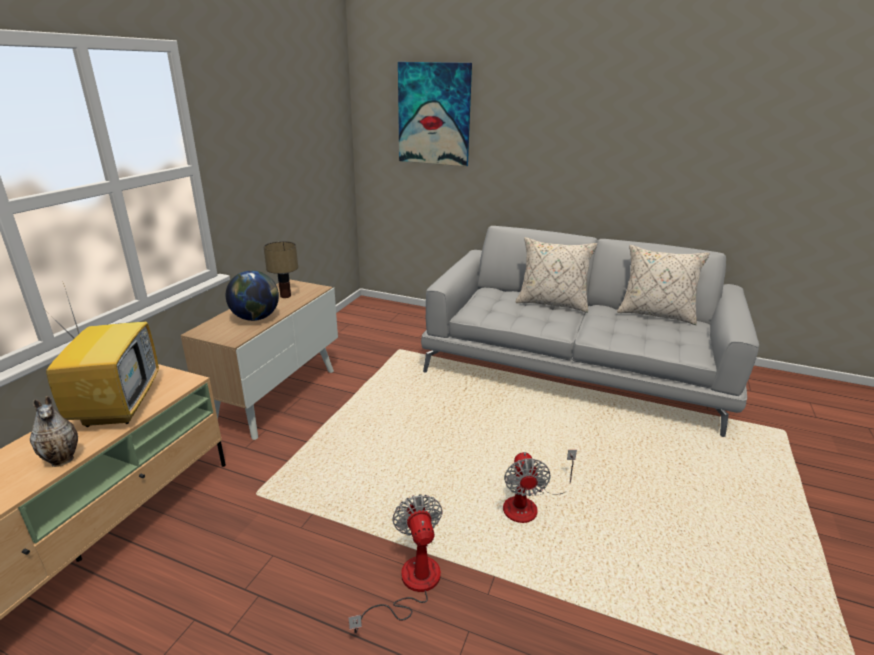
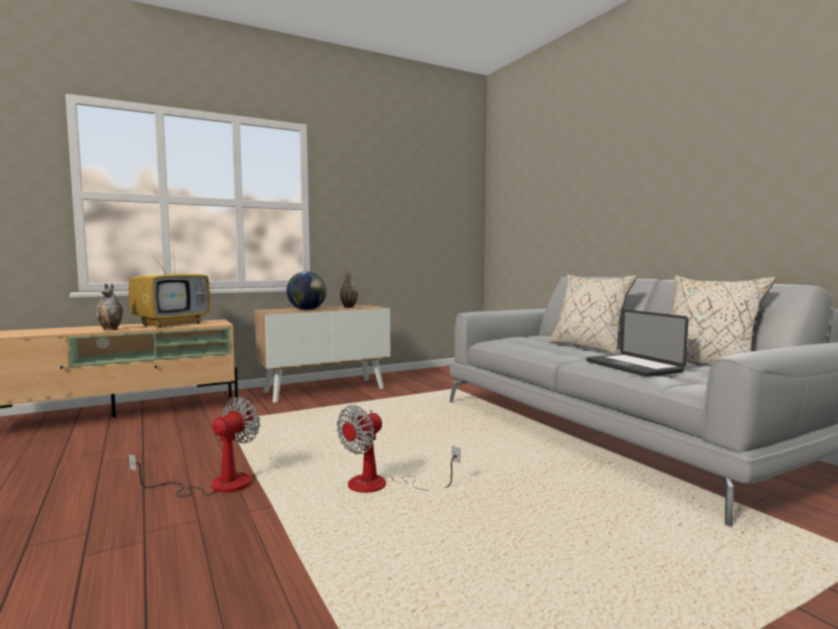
camera: 40 degrees right, 20 degrees down
table lamp [264,241,298,298] -> vase [340,271,358,308]
picture [398,62,472,167] -> none
none -> laptop [586,309,689,377]

